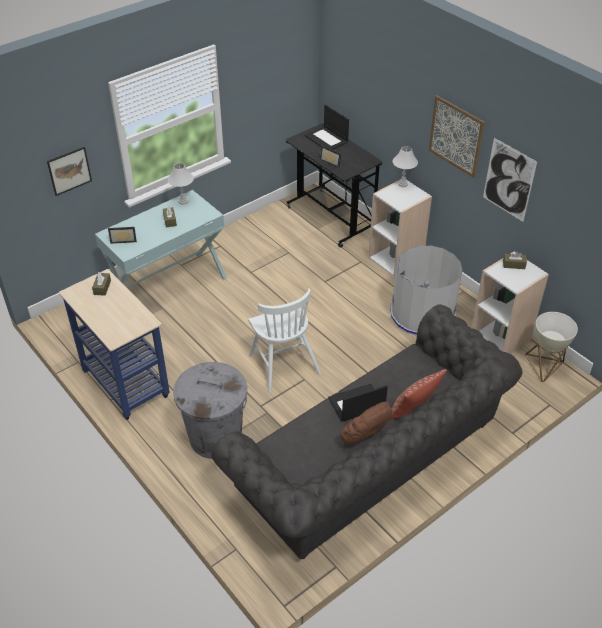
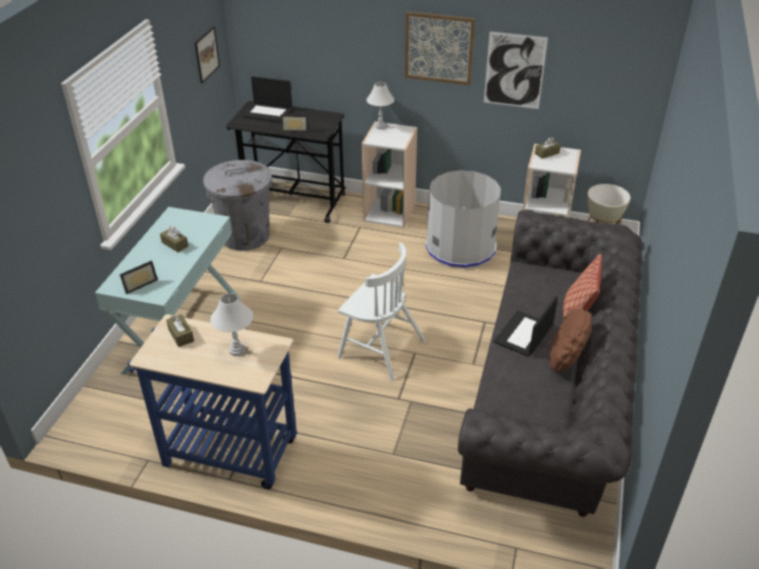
camera: 35 degrees left, 5 degrees down
picture [47,147,92,196] -> picture moved to [195,26,220,84]
white table lamp [168,163,194,205] -> white table lamp moved to [210,293,253,356]
grey trash can [173,362,247,459] -> grey trash can moved to [203,160,272,251]

